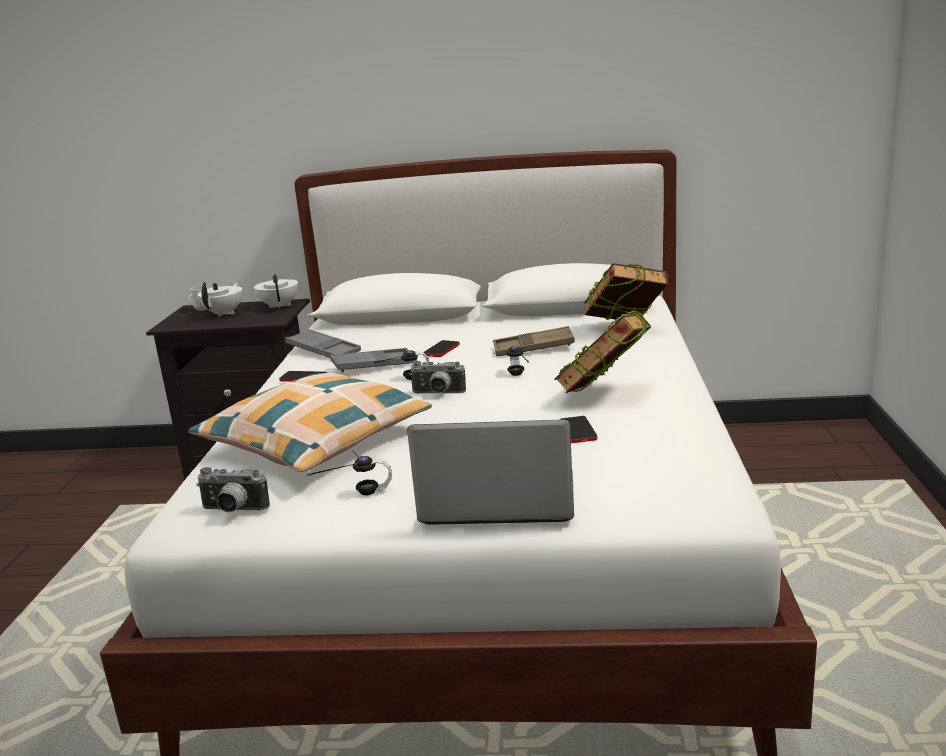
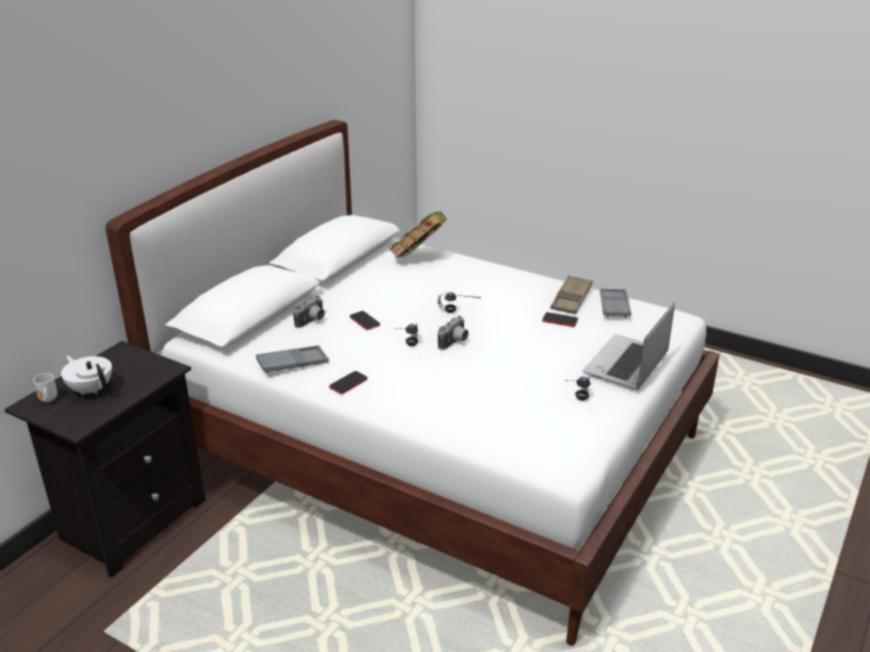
camera: 65 degrees left, 10 degrees up
pillow [188,373,432,472] -> none
camera [196,467,270,512] -> camera moved to [293,296,325,328]
white teapot [254,274,298,309] -> none
grey tray [330,348,417,373] -> grey tray moved to [600,288,631,318]
brown tray [493,326,575,356] -> brown tray moved to [550,275,593,314]
book [554,310,651,393] -> none

